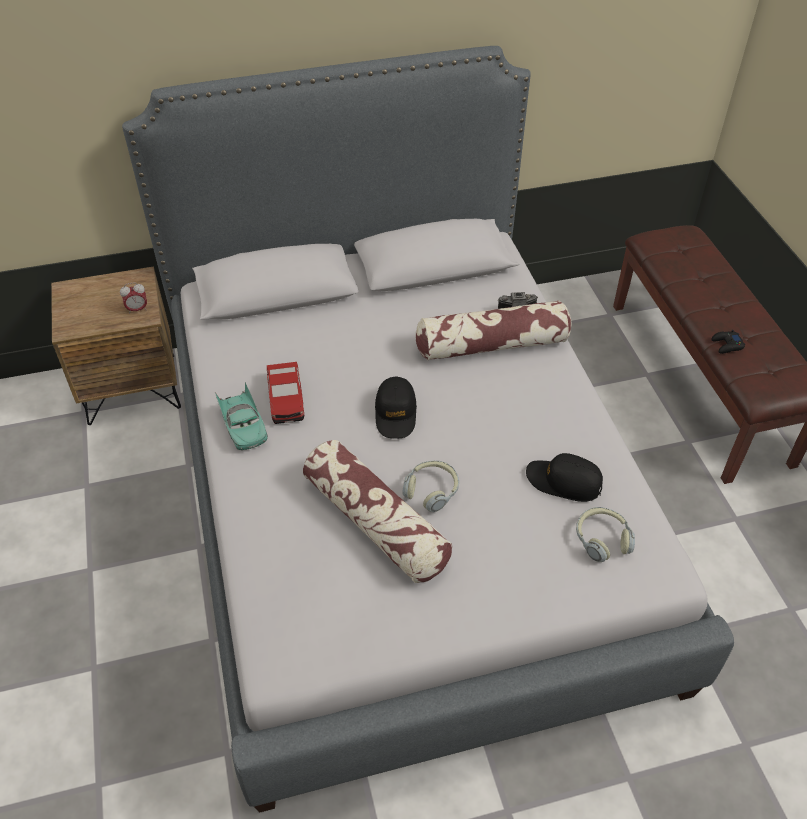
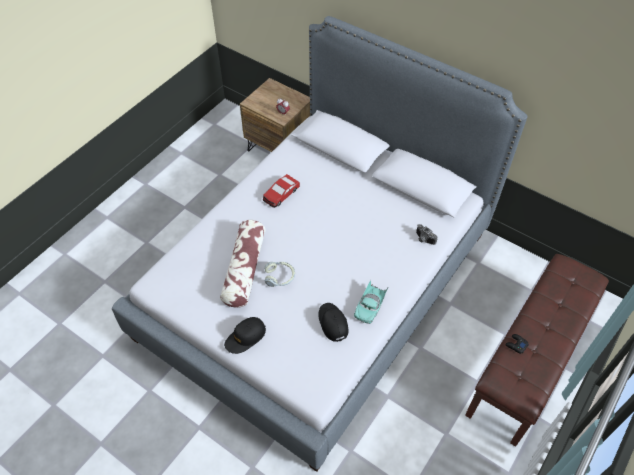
camera: 50 degrees right, 5 degrees up
turquoise toy car [215,382,268,450] -> turquoise toy car moved to [354,280,389,324]
black cap [375,376,417,439] -> black cap moved to [224,317,266,354]
pillow [415,300,571,361] -> none
headphones [576,507,635,562] -> none

